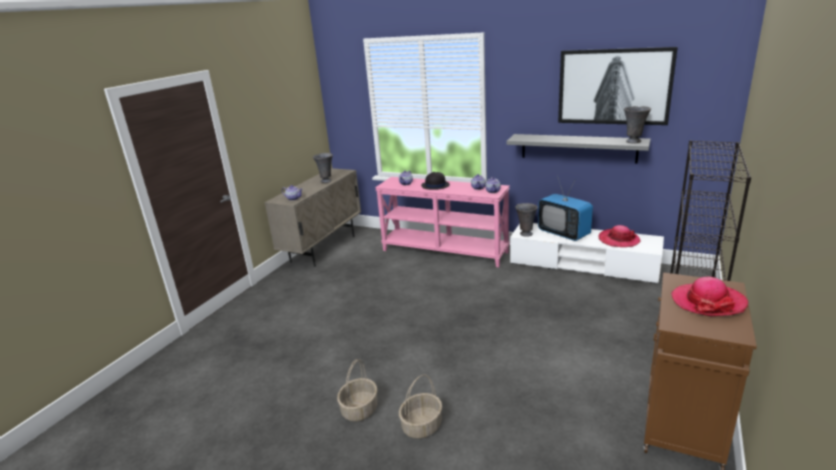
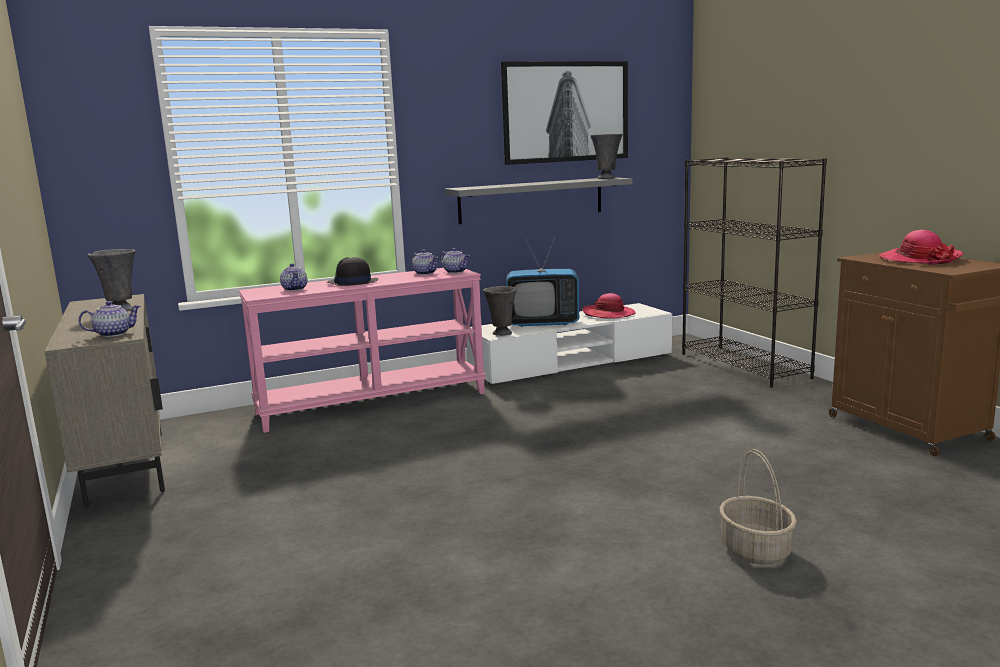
camera: 50 degrees left, 10 degrees down
basket [337,359,377,422] -> none

